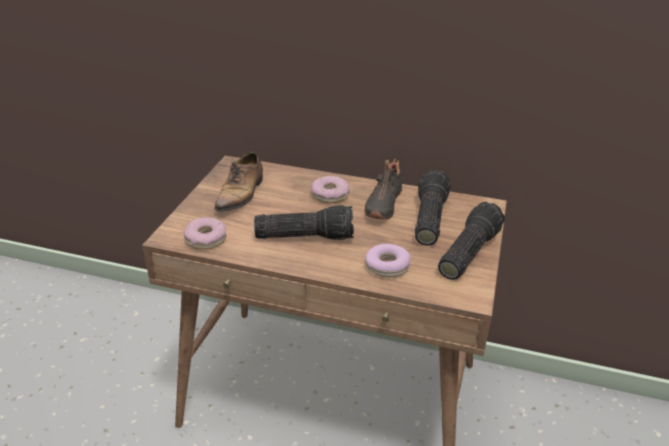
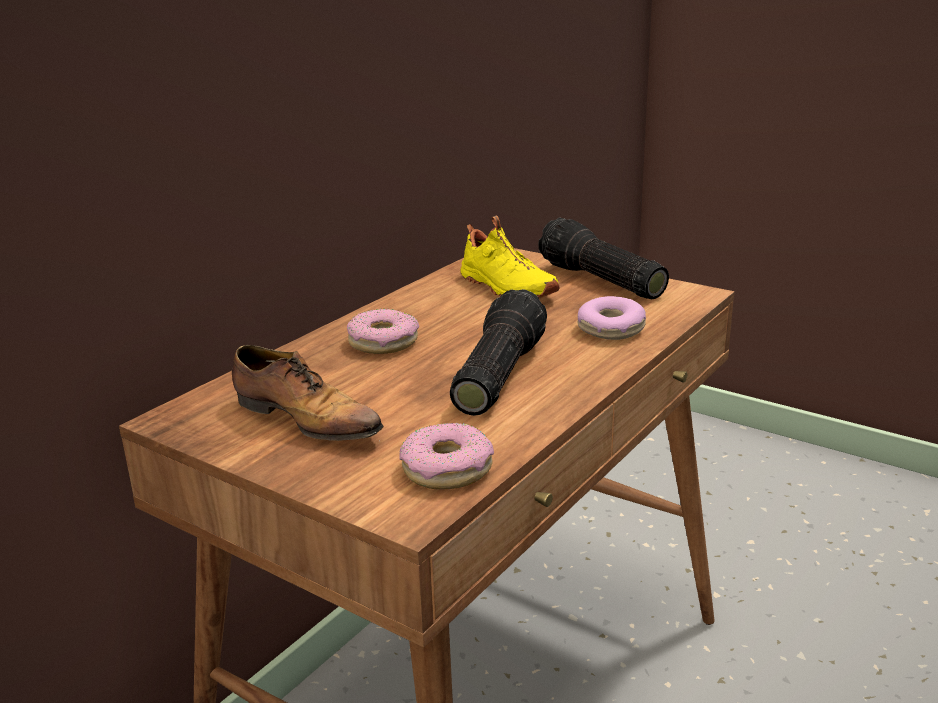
camera: 70 degrees left, 10 degrees down
black shoe [365,158,402,220] -> none
flashlight [415,170,450,246] -> yellow shoe [460,215,560,298]

